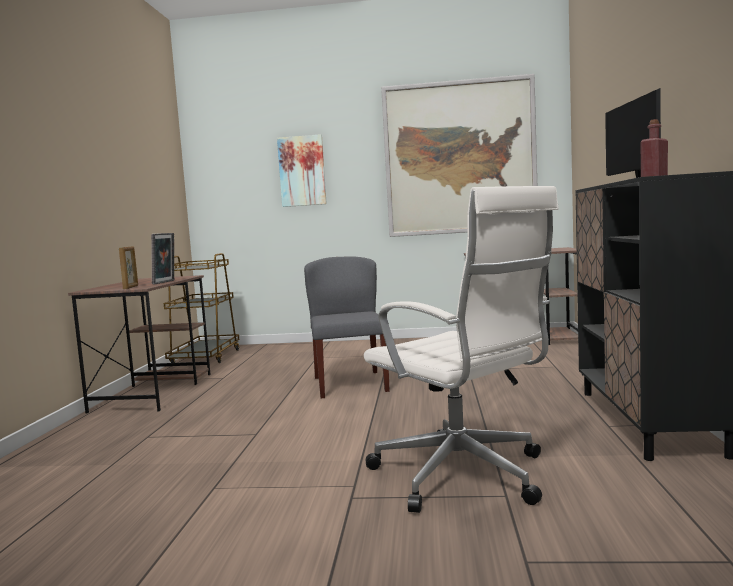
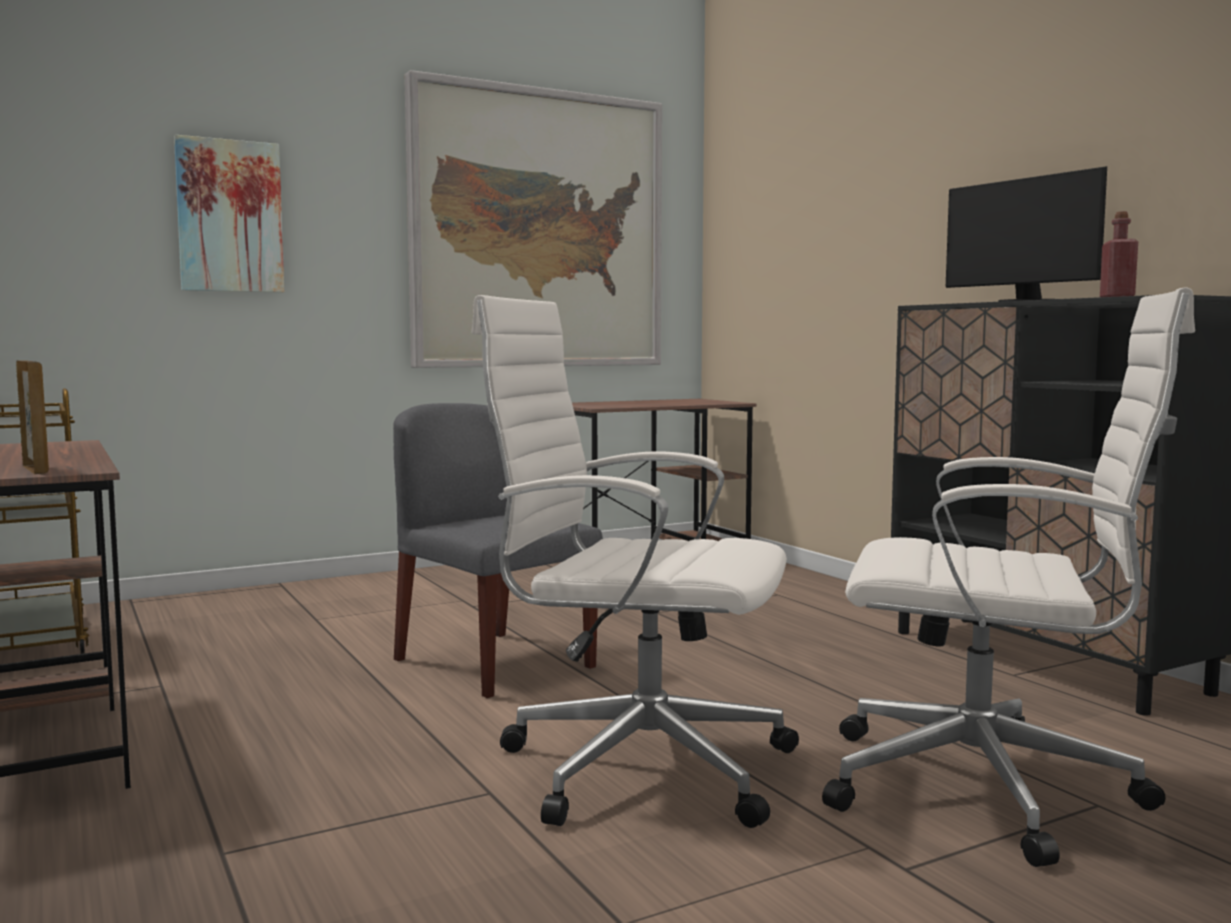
camera: 35 degrees left, 0 degrees up
picture frame [151,233,174,284] -> none
none -> white office chair [471,295,799,828]

